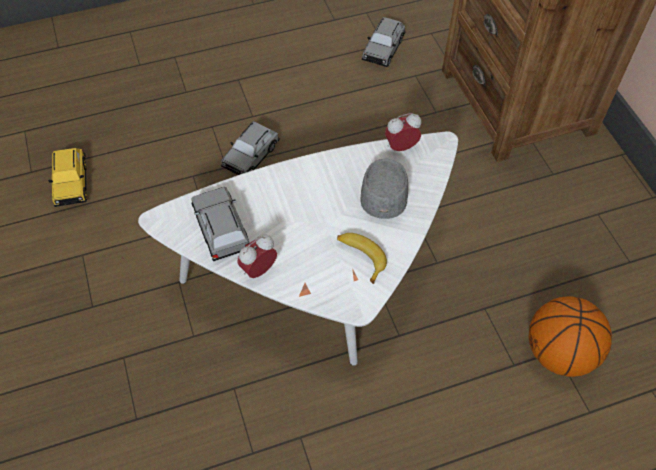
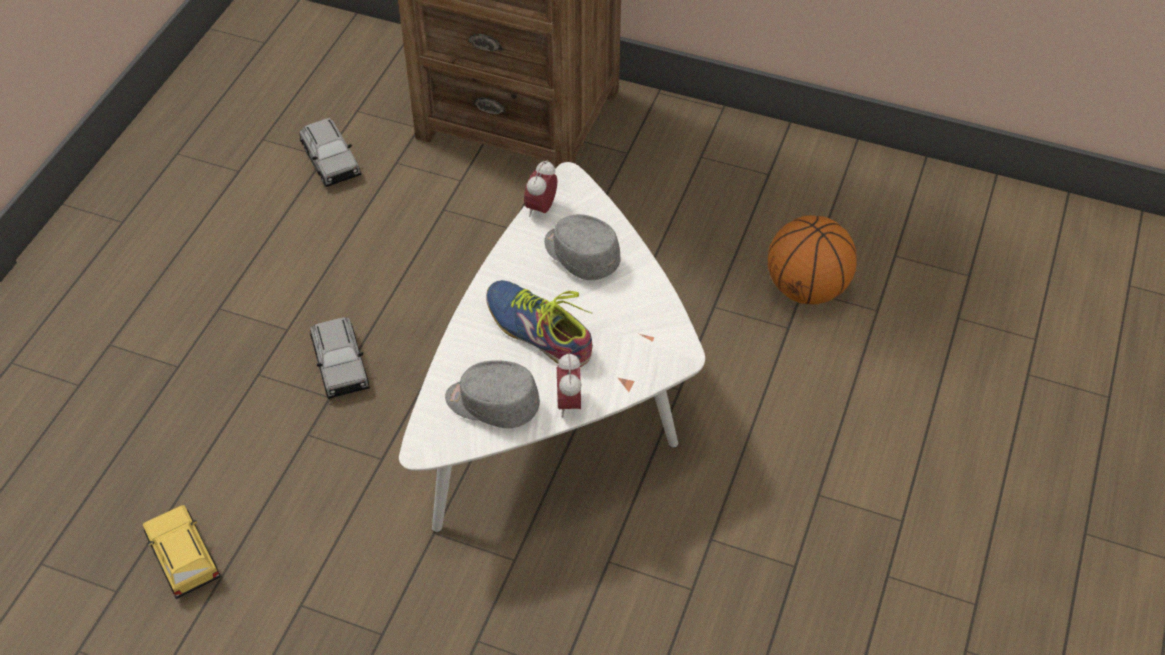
camera: 50 degrees left, 5 degrees down
yellow toy car [48,148,87,207] -> yellow toy car turned 150 degrees counterclockwise [143,505,221,599]
grey toy car [191,187,250,261] -> grey cap [445,360,540,428]
banana [337,233,387,284] -> none
none -> shoe [486,280,593,367]

